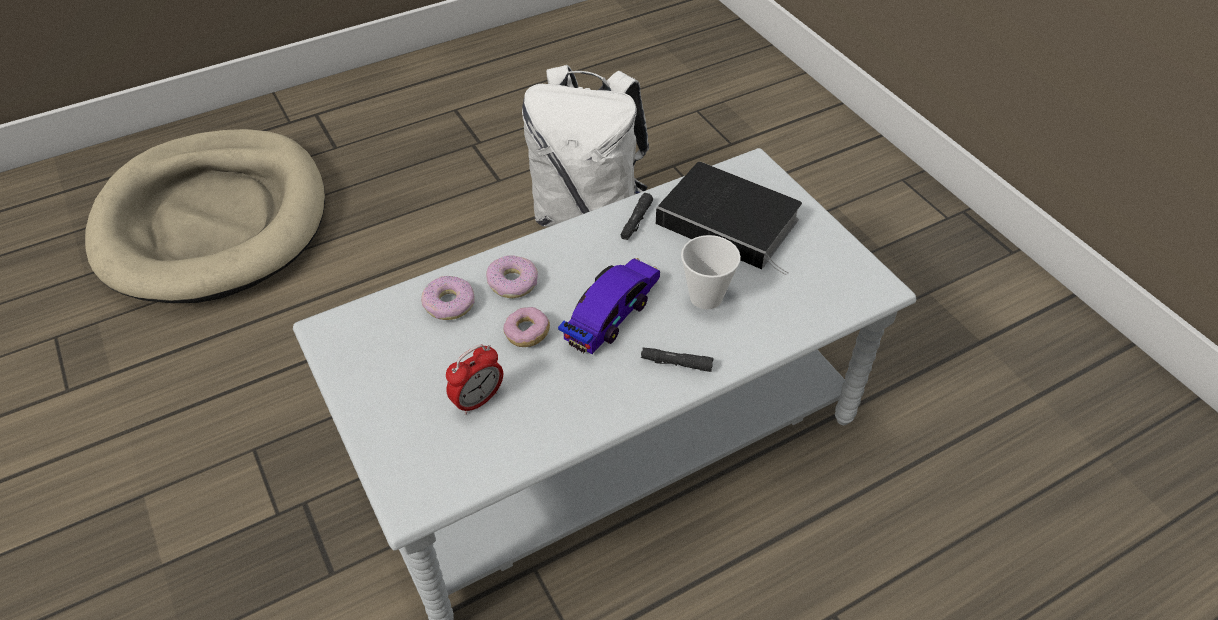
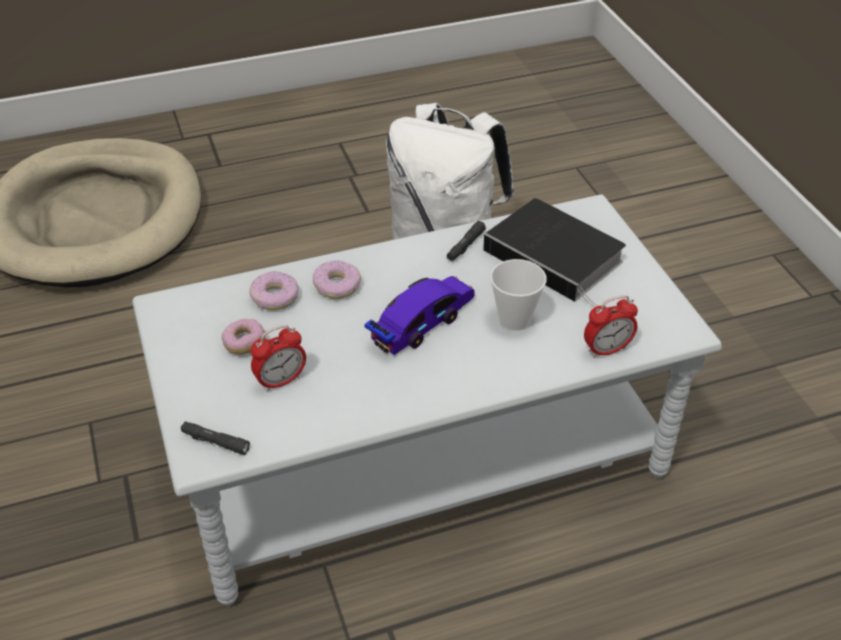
camera: 10 degrees right, 5 degrees down
donut [504,307,550,347] -> donut moved to [222,319,265,354]
black flashlight [641,347,713,372] -> black flashlight moved to [181,422,250,455]
none -> alarm clock [584,295,638,358]

